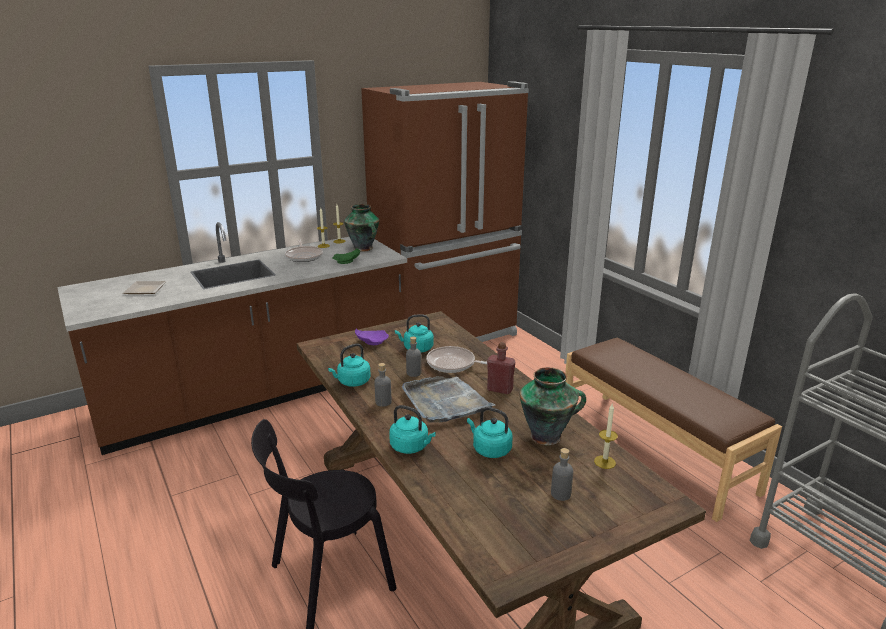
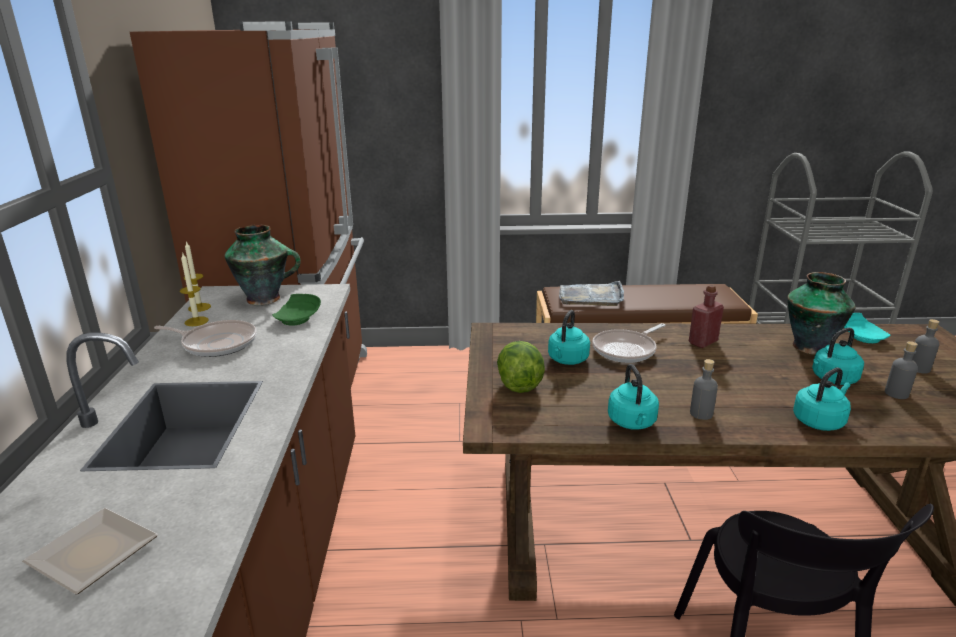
camera: 60 degrees left, 0 degrees up
purple plate [355,328,389,345] -> lettuce [497,341,545,393]
grey tray [402,376,495,423] -> grey tray moved to [559,281,624,306]
grey bottle [406,336,421,377] -> grey bottle moved to [885,341,918,399]
candle [594,404,618,469] -> turquoise plate [844,313,891,343]

